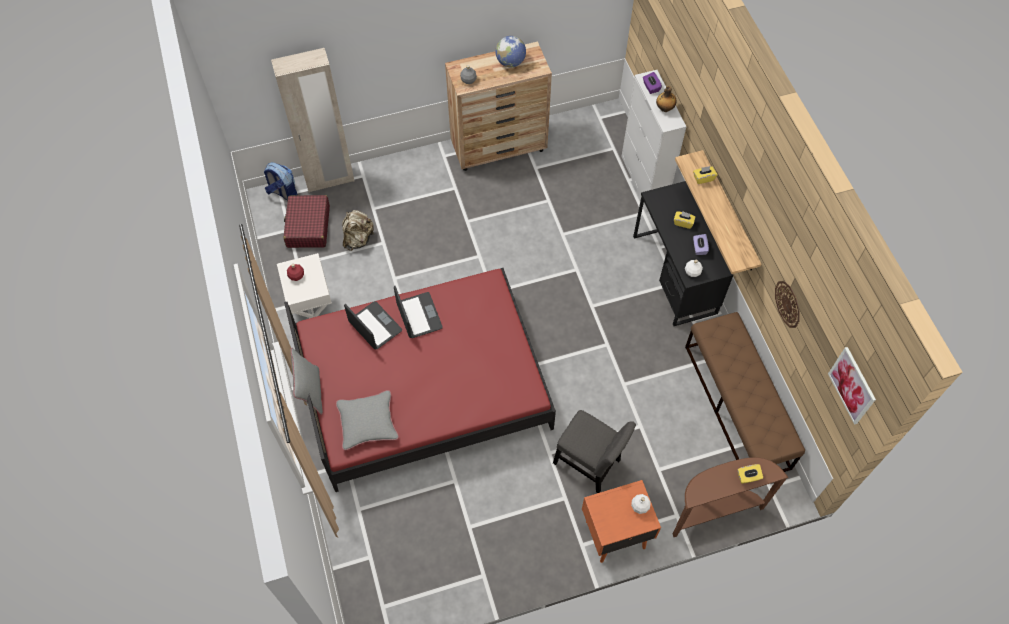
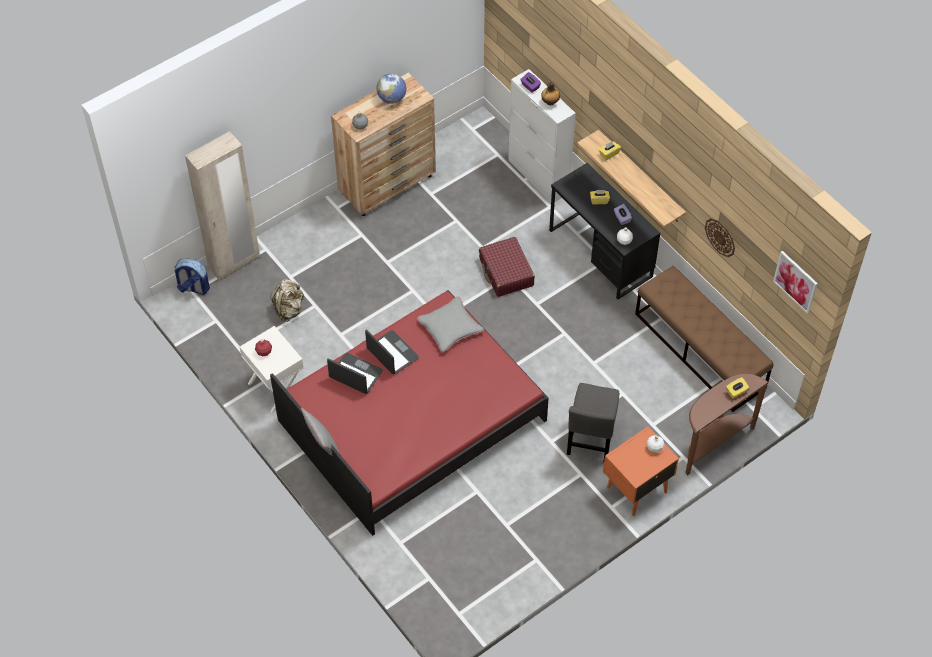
camera: 20 degrees left, 5 degrees down
red suitcase [284,195,330,248] -> red suitcase moved to [479,237,535,297]
grey pillow [336,390,399,450] -> grey pillow moved to [417,297,484,352]
grey chair [553,410,636,493] -> grey chair turned 90 degrees clockwise [567,383,619,462]

